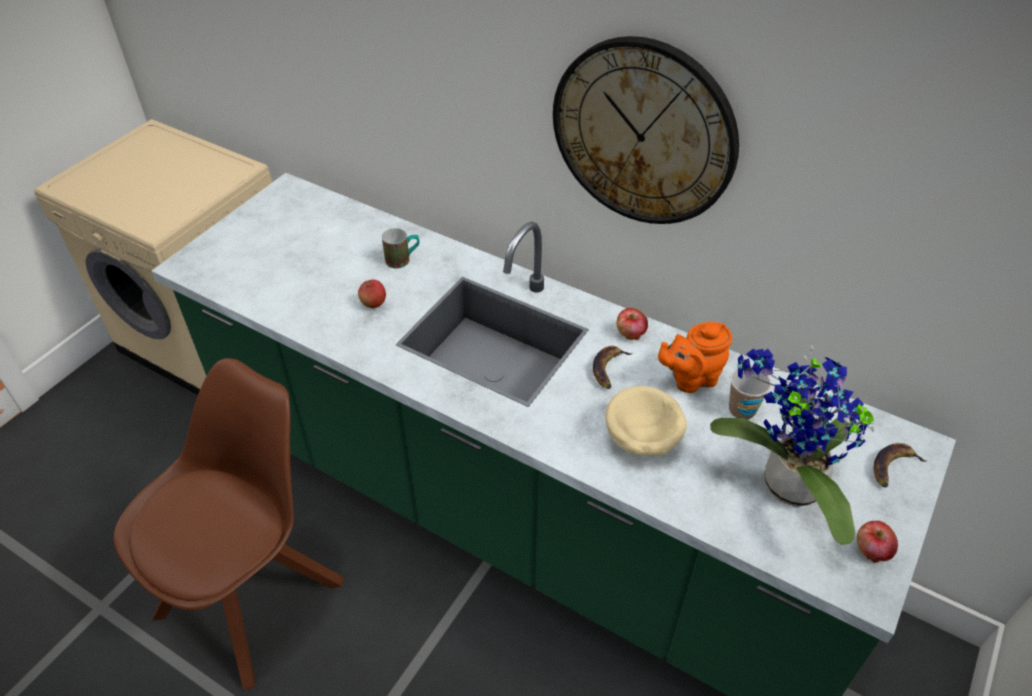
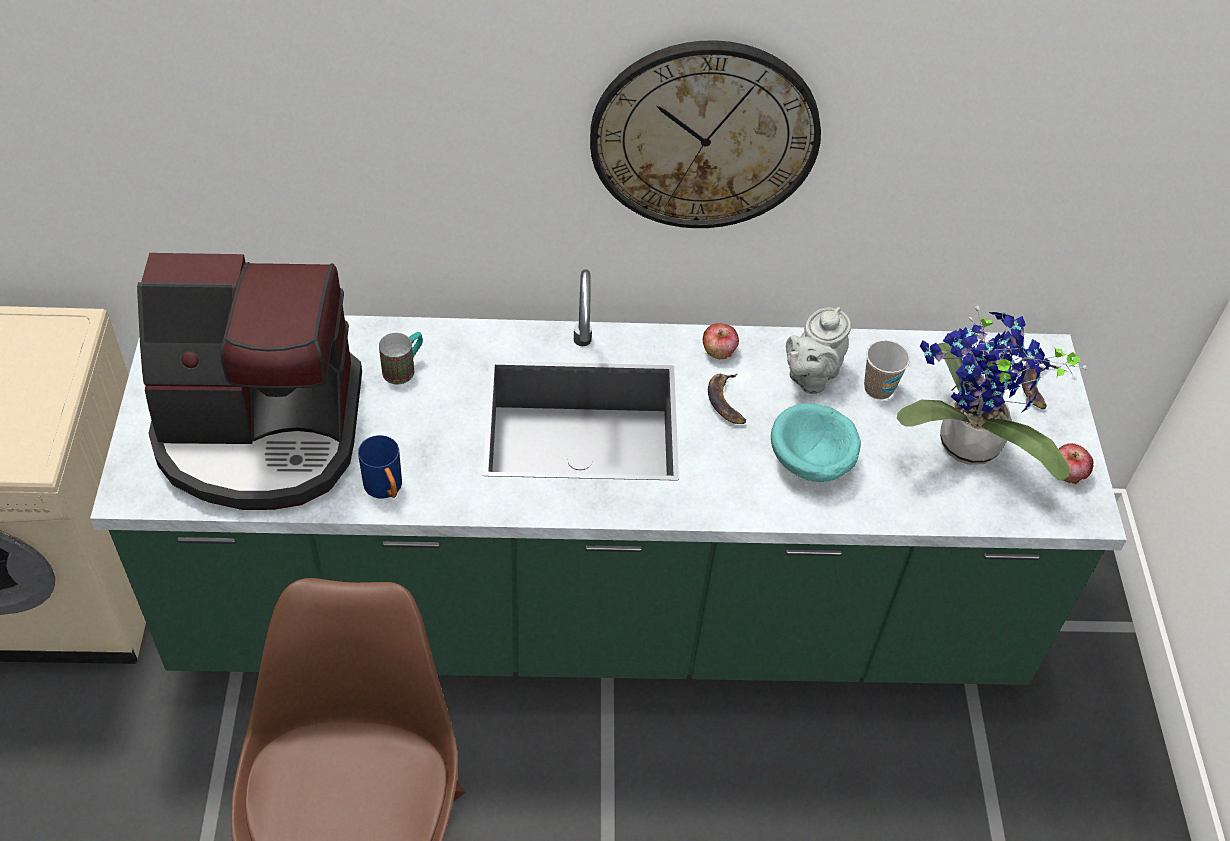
camera: 35 degrees left, 5 degrees up
apple [358,280,386,308] -> none
beige bowl [605,386,687,456] -> turquoise bowl [771,404,861,482]
orange teapot [658,322,732,393] -> grey teapot [786,307,851,394]
none -> coffee machine [137,253,362,510]
none -> blue mug [358,435,402,499]

